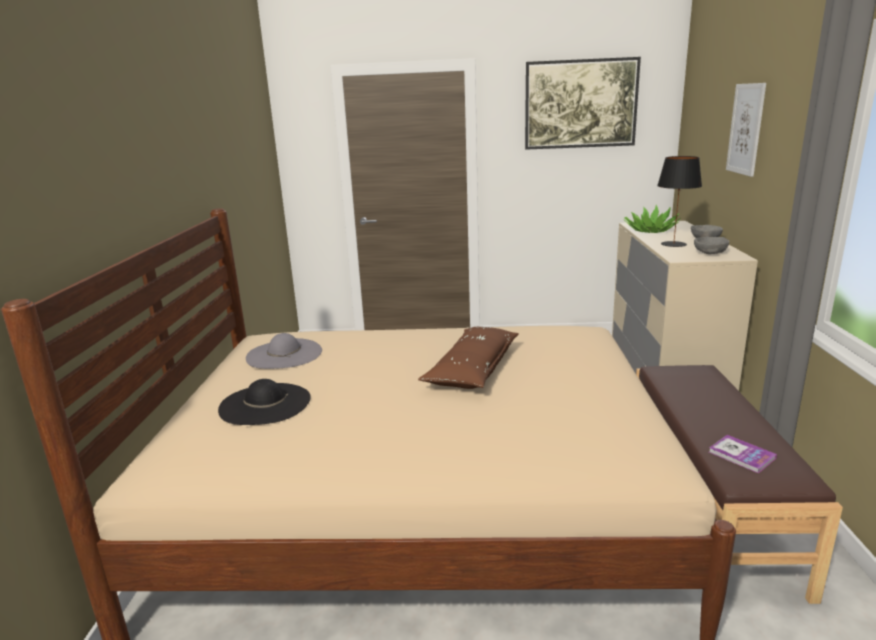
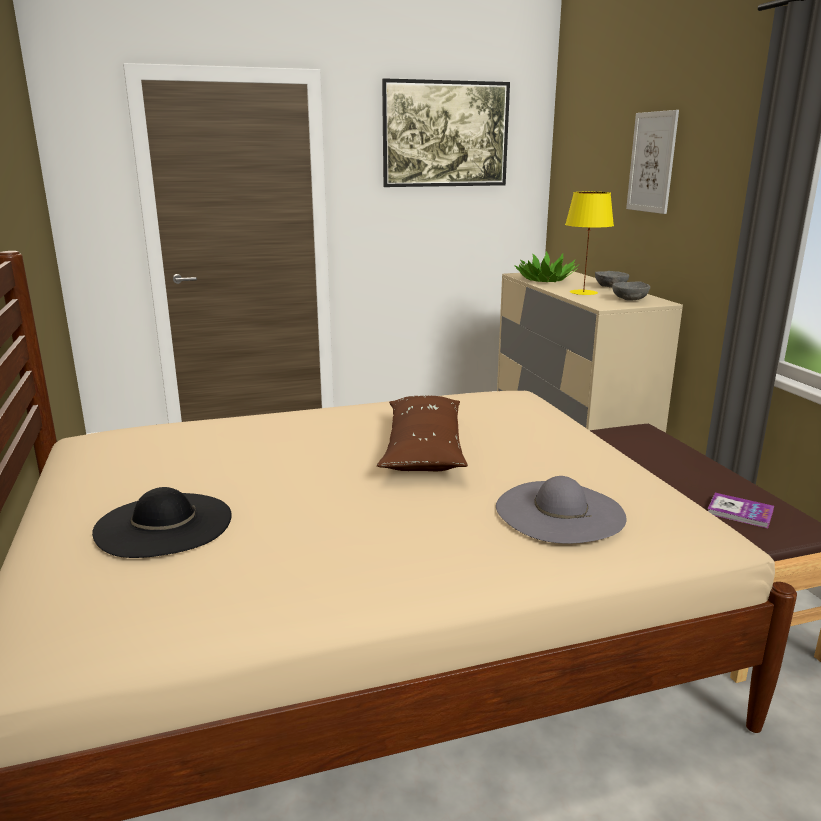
camera: 20 degrees left, 0 degrees up
grey hat [246,333,322,369] -> grey hat moved to [496,476,627,544]
black table lamp [657,156,702,247] -> yellow table lamp [565,192,614,295]

